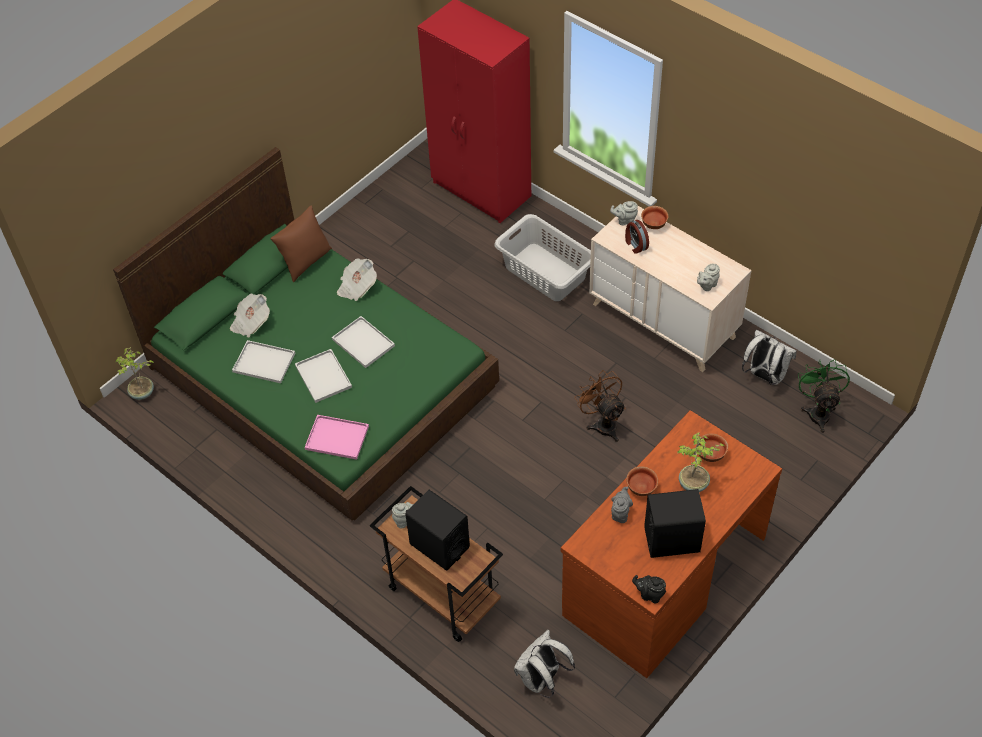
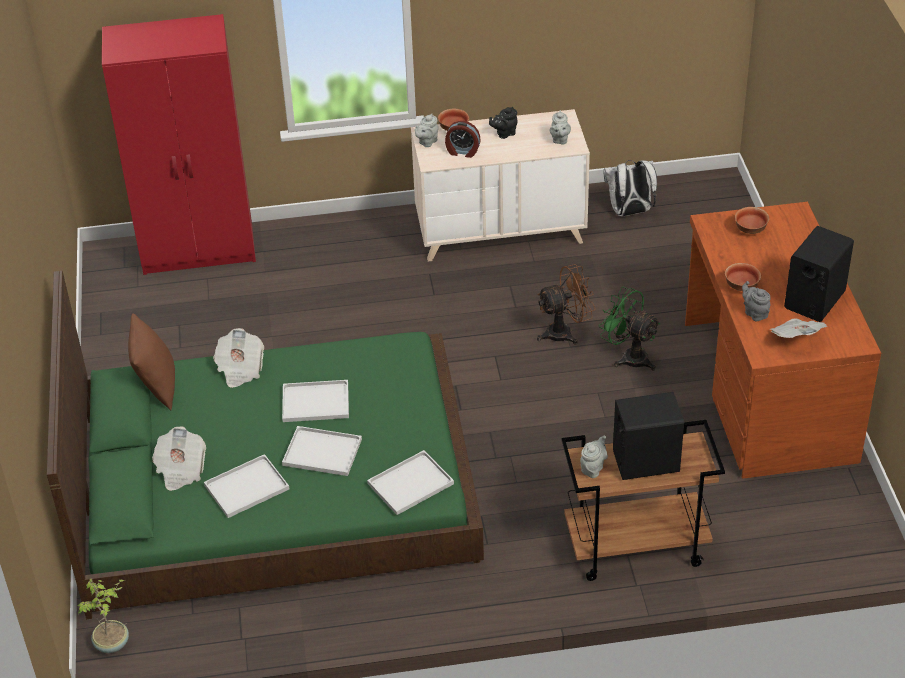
camera: 50 degrees left, 10 degrees down
pink tray [305,415,369,460] -> white tray [367,450,454,515]
grey laundry basket [494,214,591,301] -> none
white backpack [514,630,575,698] -> none
brown fan [575,370,626,442] -> brown fan turned 150 degrees clockwise [537,264,595,345]
black teapot [632,575,666,604] -> black teapot moved to [489,107,518,139]
potted plant [677,432,724,492] -> none
green fan [798,359,850,433] -> green fan moved to [598,287,660,371]
none -> newspaper [770,318,827,338]

